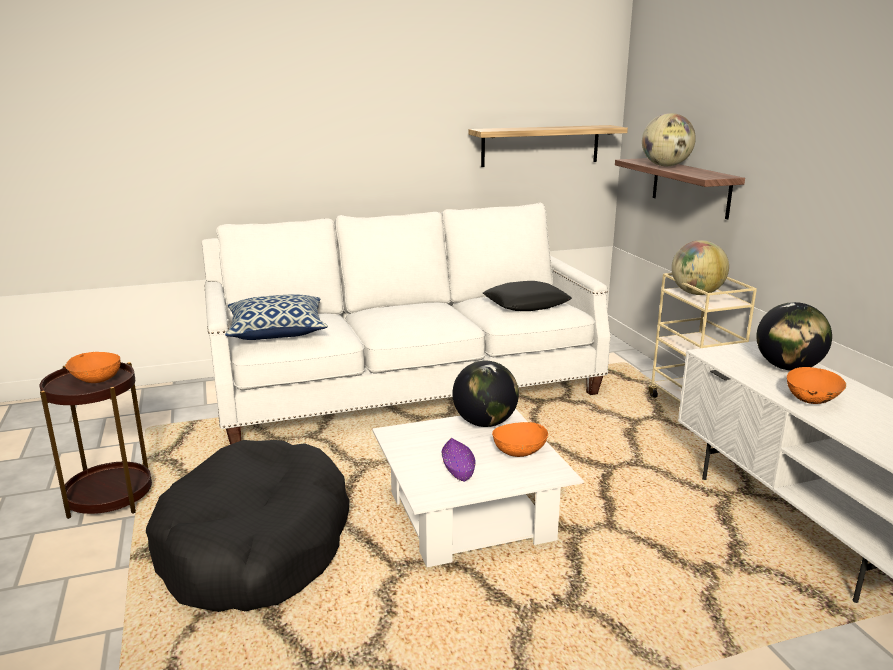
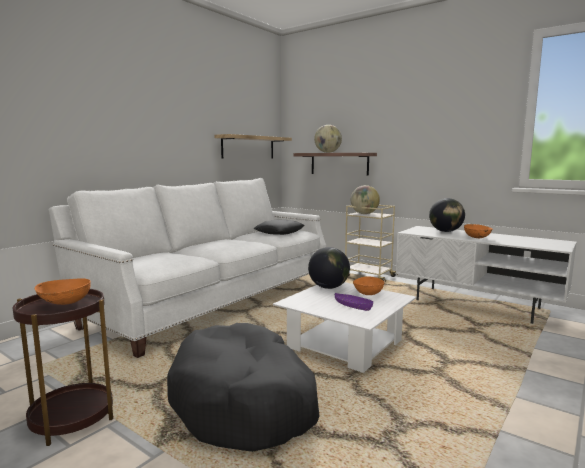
camera: 35 degrees left, 10 degrees down
pillow [225,294,328,340] -> none

